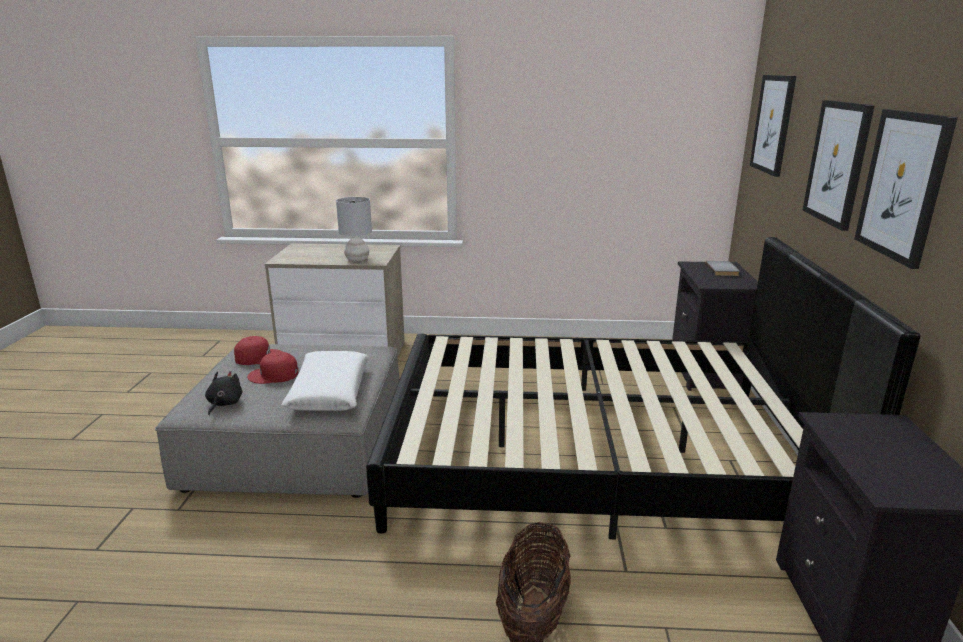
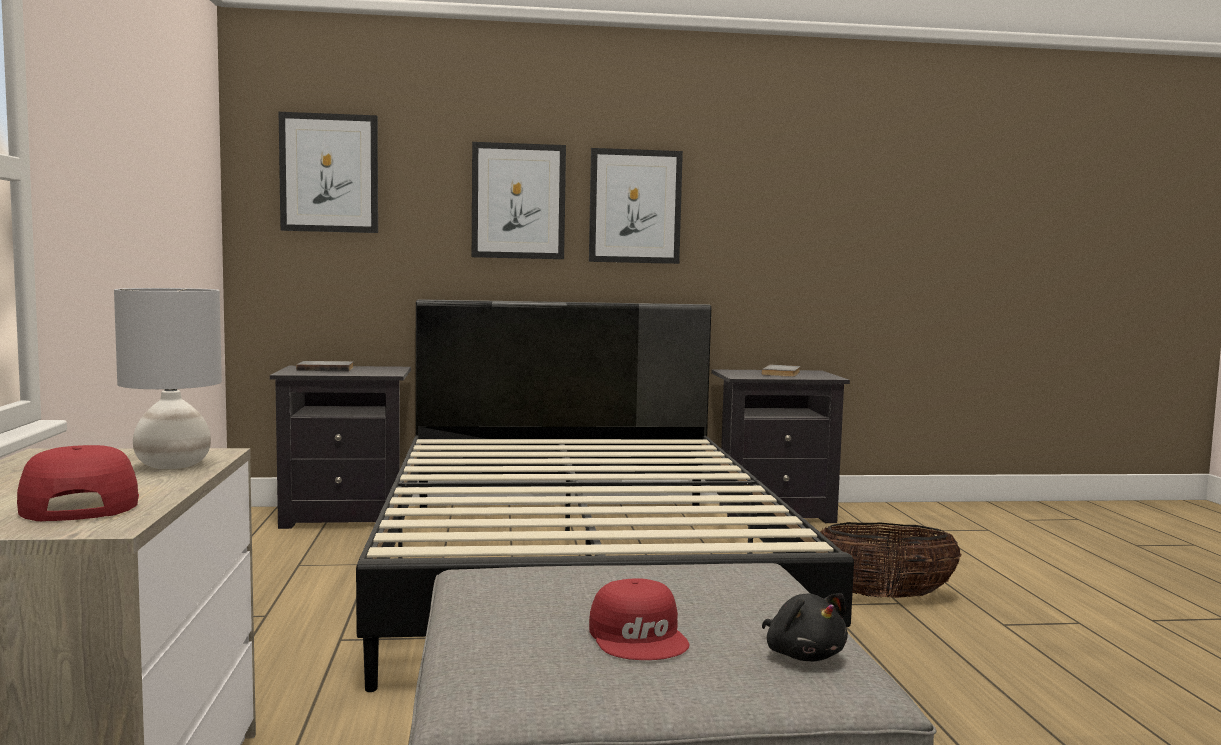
camera: 100 degrees left, 15 degrees down
black plush toy [205,371,243,415] -> black plush toy turned 120 degrees counterclockwise [762,593,848,661]
red cap [234,336,281,365] -> red cap moved to [17,445,139,521]
white pillow [281,351,369,411] -> none
none -> grey book [761,365,801,377]

